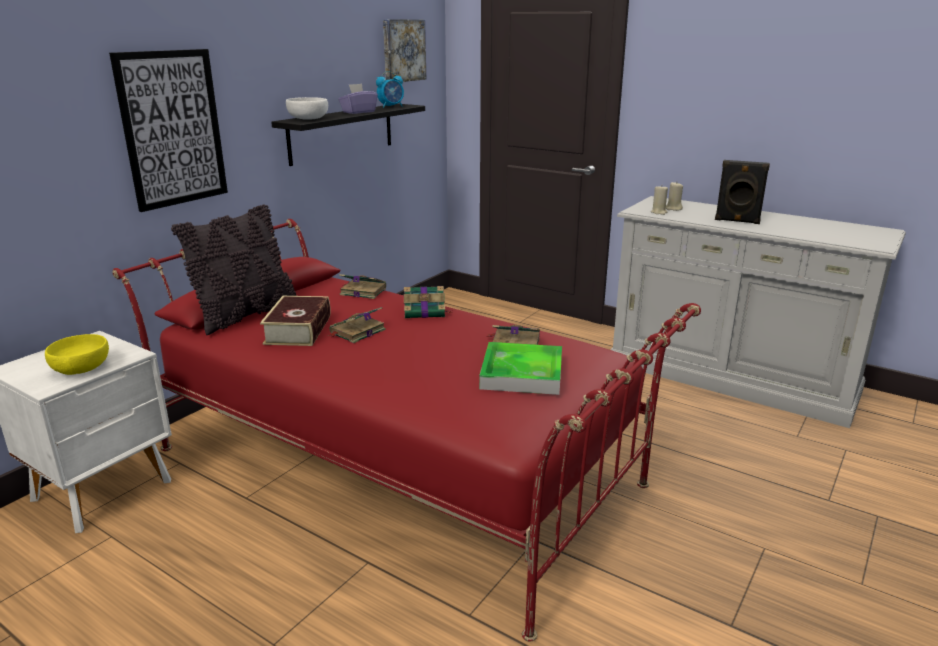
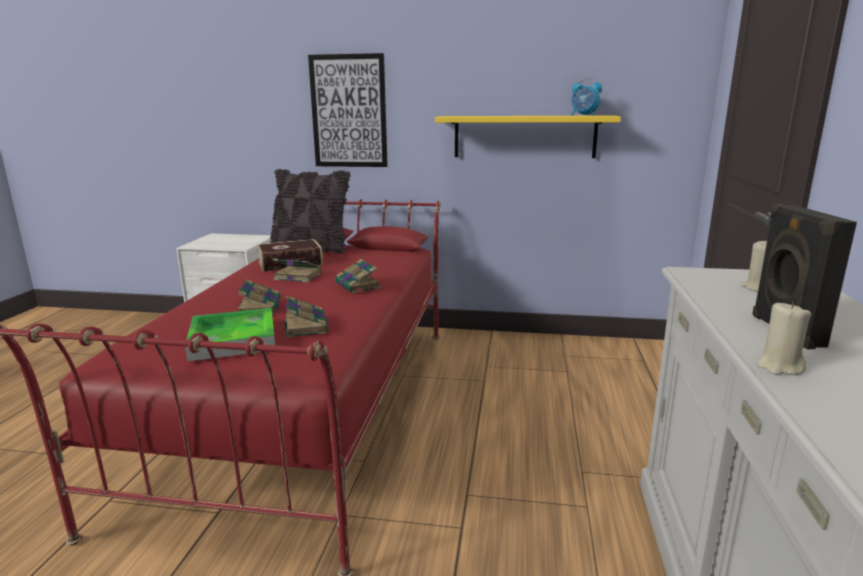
camera: 65 degrees right, 5 degrees down
yellow bowl [45,334,109,375] -> none
black shelf [271,104,425,166] -> yellow shelf [435,115,621,158]
white bowl [286,97,328,120] -> none
purple tissue box [338,83,378,114] -> none
book [339,274,386,299] -> book moved to [238,279,281,315]
picture [383,19,426,82] -> none
beige candle [651,186,668,215] -> beige candle moved to [757,302,811,375]

